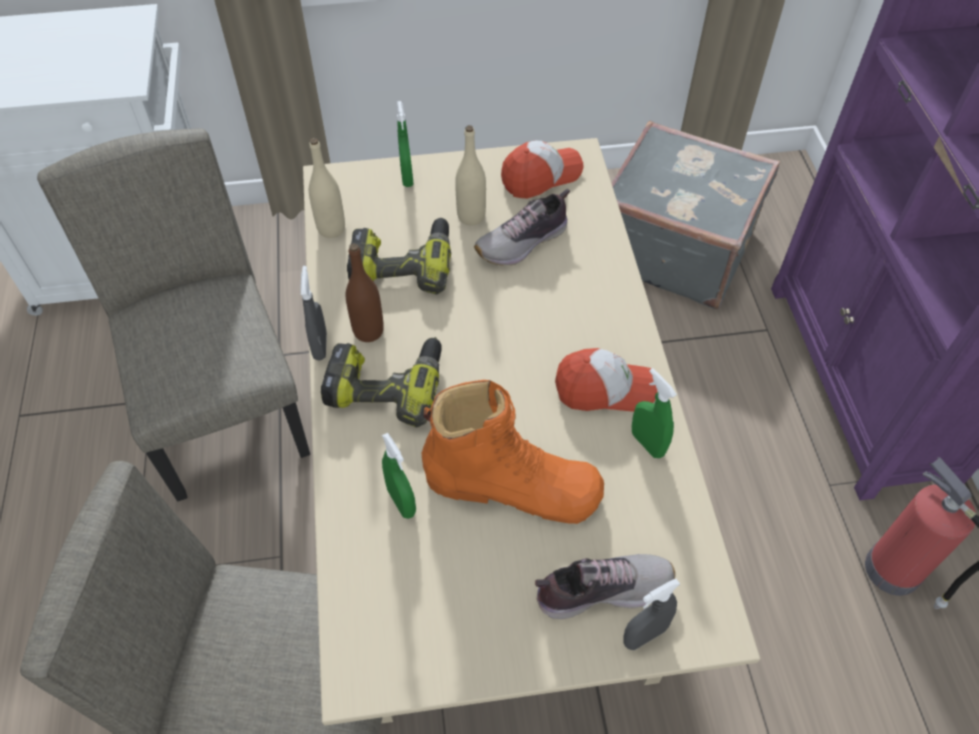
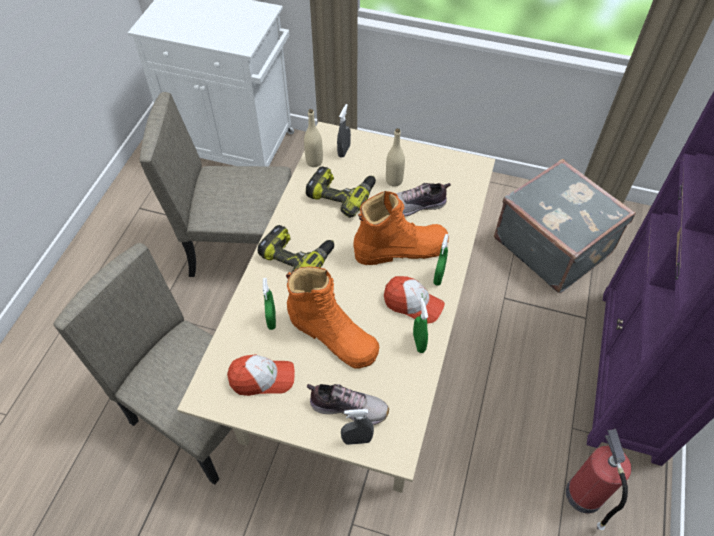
camera: 25 degrees right, 0 degrees up
beige chair [37,128,310,501] -> beige chair turned 90 degrees counterclockwise [140,92,292,277]
grey spray bottle [301,266,327,360] -> grey spray bottle moved to [337,104,351,158]
brown bottle [346,243,384,342] -> none
green spray bottle [397,101,413,187] -> green spray bottle moved to [433,234,449,286]
cap [501,140,583,199] -> cap moved to [227,354,295,396]
none -> orange boot [354,191,449,265]

